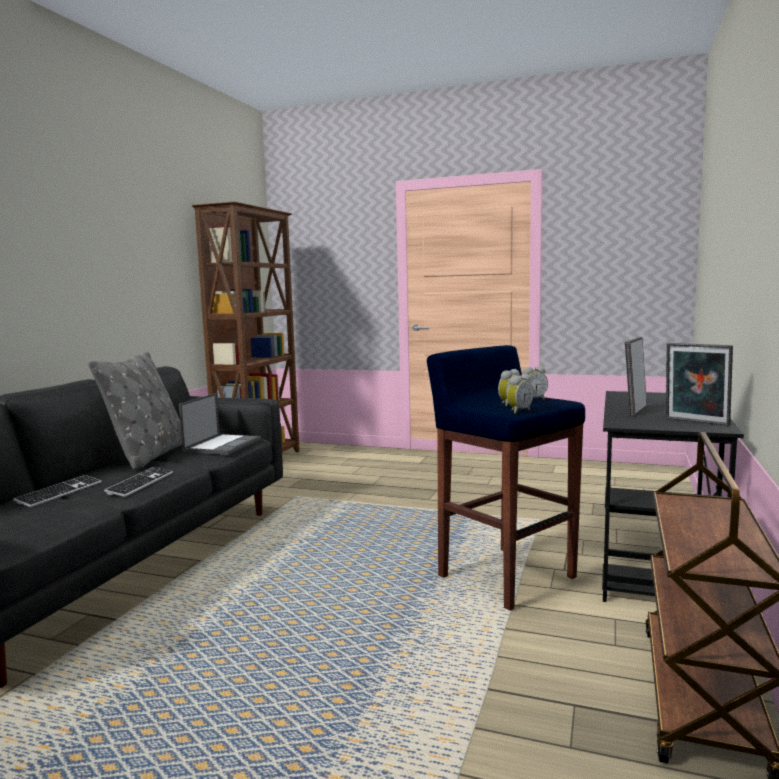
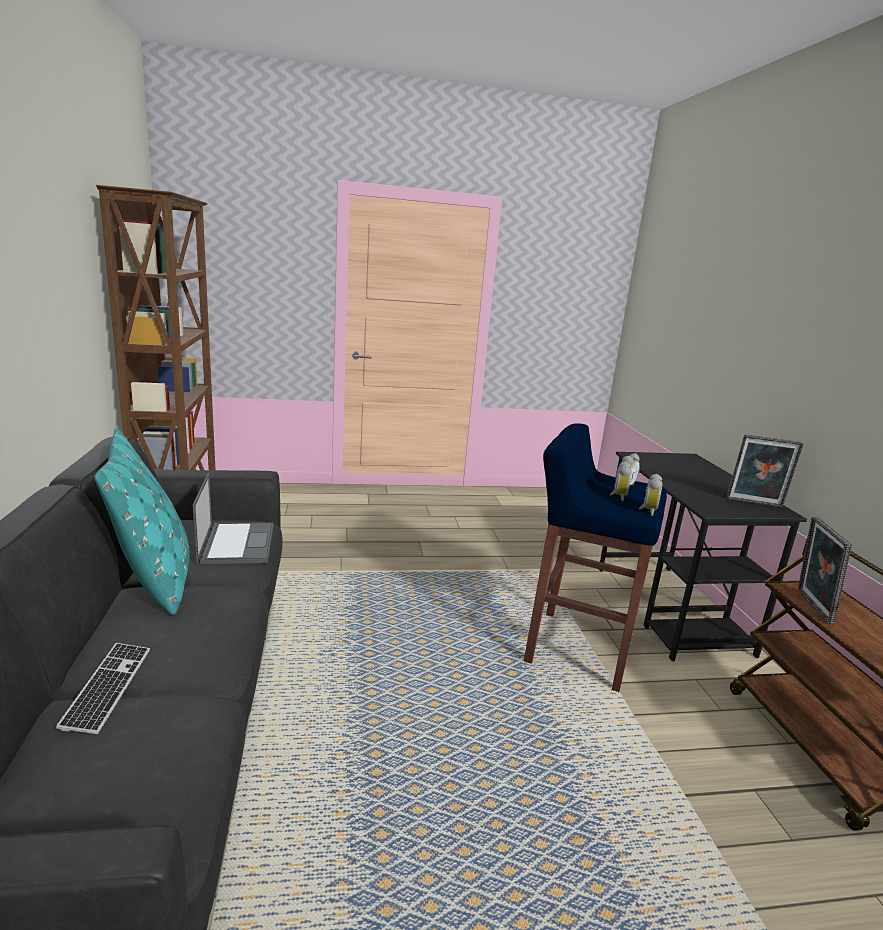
camera: 30 degrees left, 10 degrees up
grey pillow [88,352,182,470] -> turquoise pillow [94,428,190,615]
keyboard [104,467,173,497] -> none
picture frame [625,337,647,416] -> picture frame moved to [798,517,852,624]

